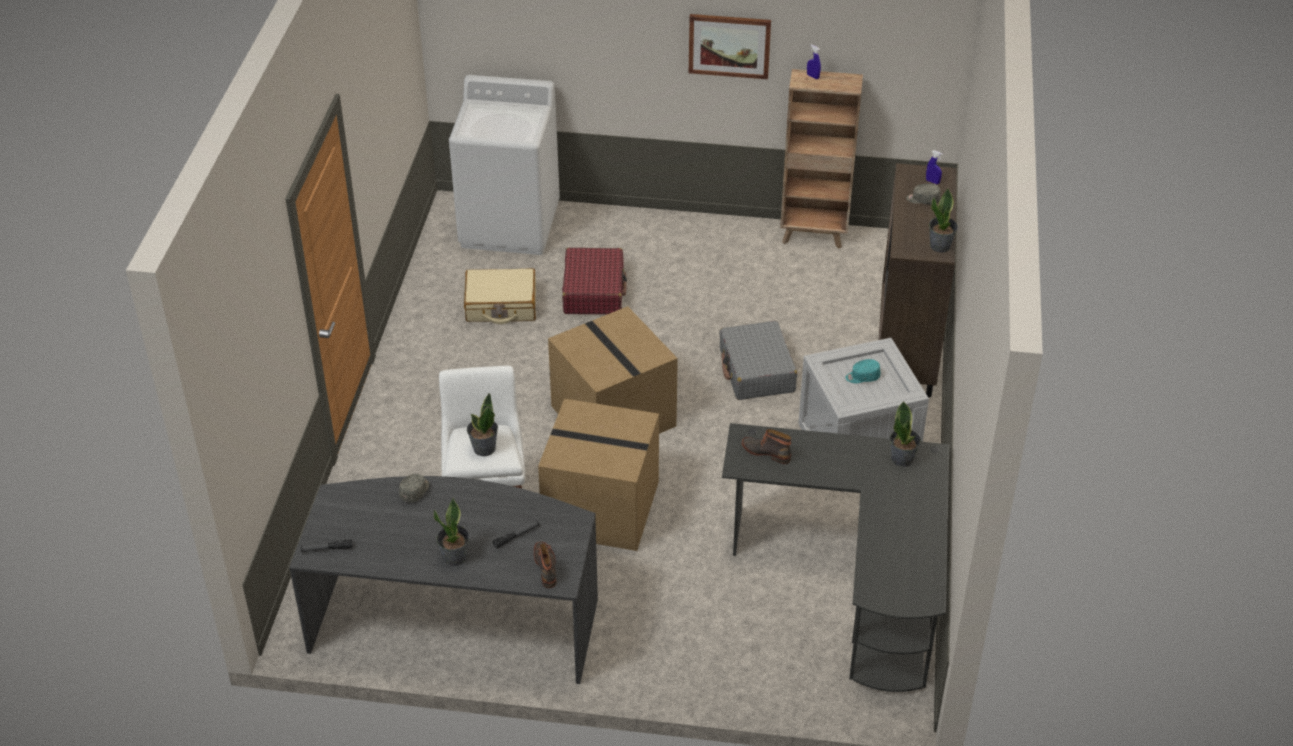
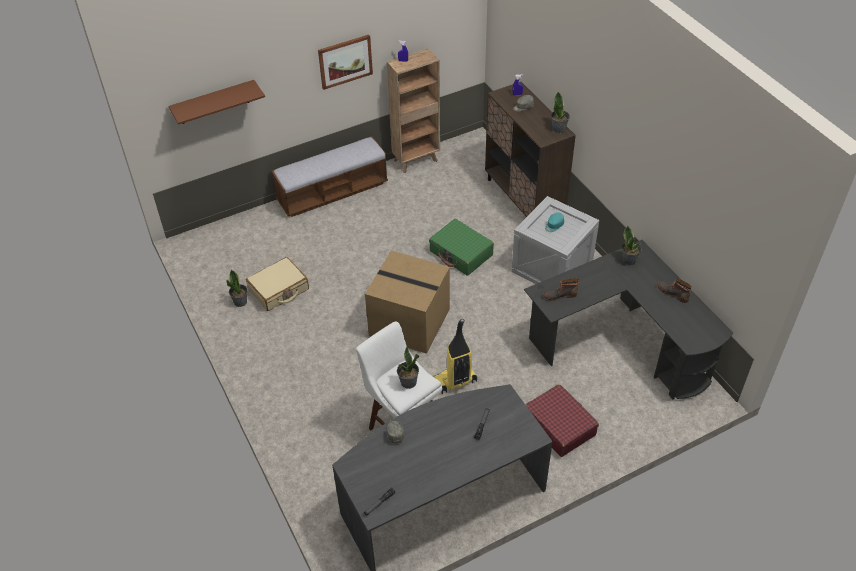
camera: 35 degrees left, 5 degrees up
potted plant [434,497,469,566] -> potted plant moved to [227,270,247,307]
white washing machine [449,75,560,255] -> none
boot [534,542,556,588] -> boot moved to [658,278,692,303]
cardboard box [538,399,659,551] -> vacuum cleaner [434,319,477,394]
red suitcase [562,248,627,314] -> red suitcase moved to [525,384,599,457]
grey suitcase [719,321,797,400] -> green suitcase [429,219,494,276]
none -> brown shelf [169,80,265,124]
none -> bench [271,136,388,217]

